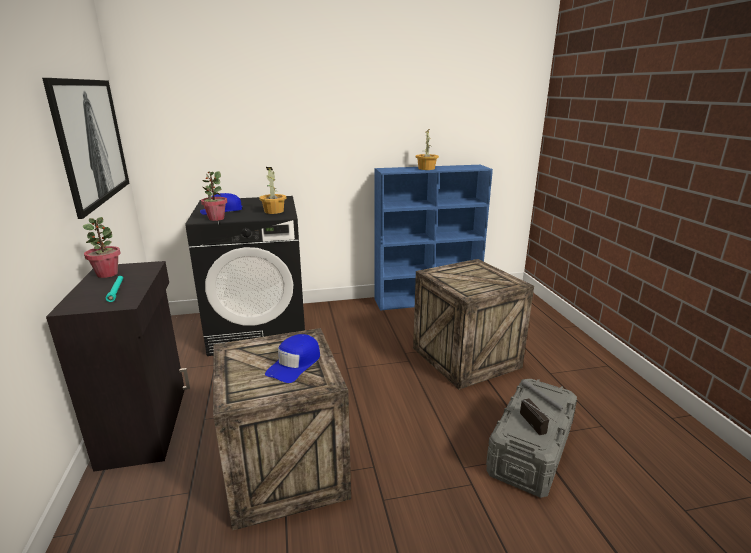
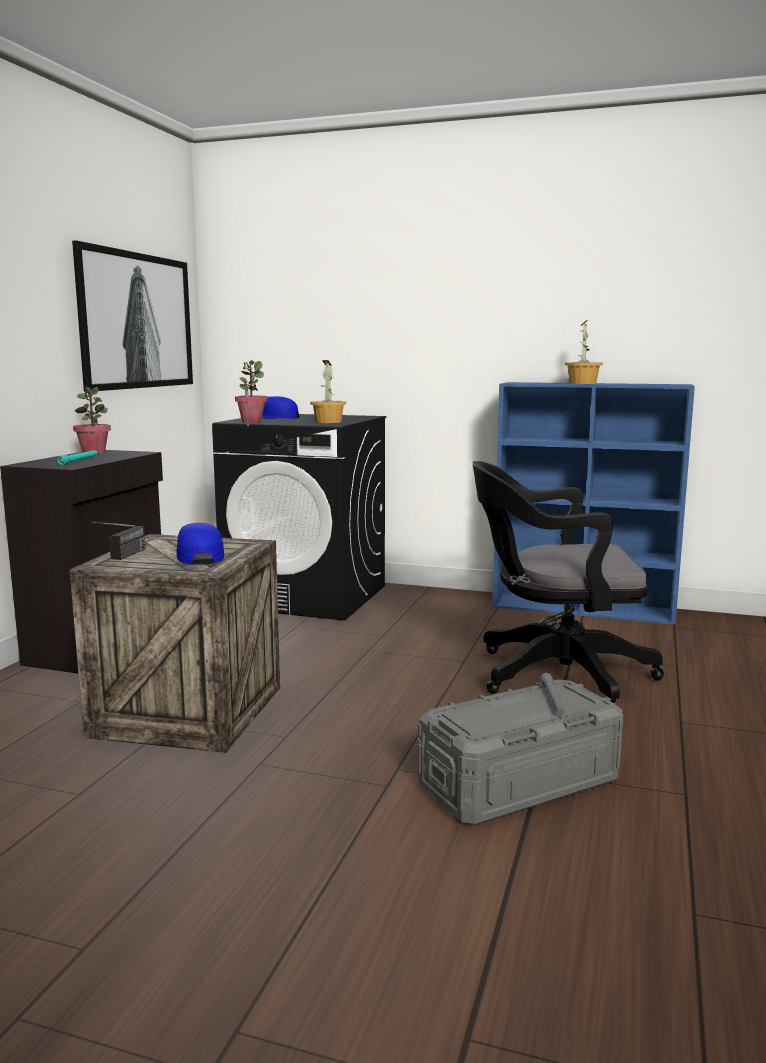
camera: 30 degrees right, 10 degrees down
blue cap [265,334,320,383] -> blue cap turned 105 degrees clockwise [175,523,224,565]
crate [413,259,534,390] -> black office chair [472,461,664,703]
radio [520,398,555,435] -> radio moved to [93,522,146,560]

